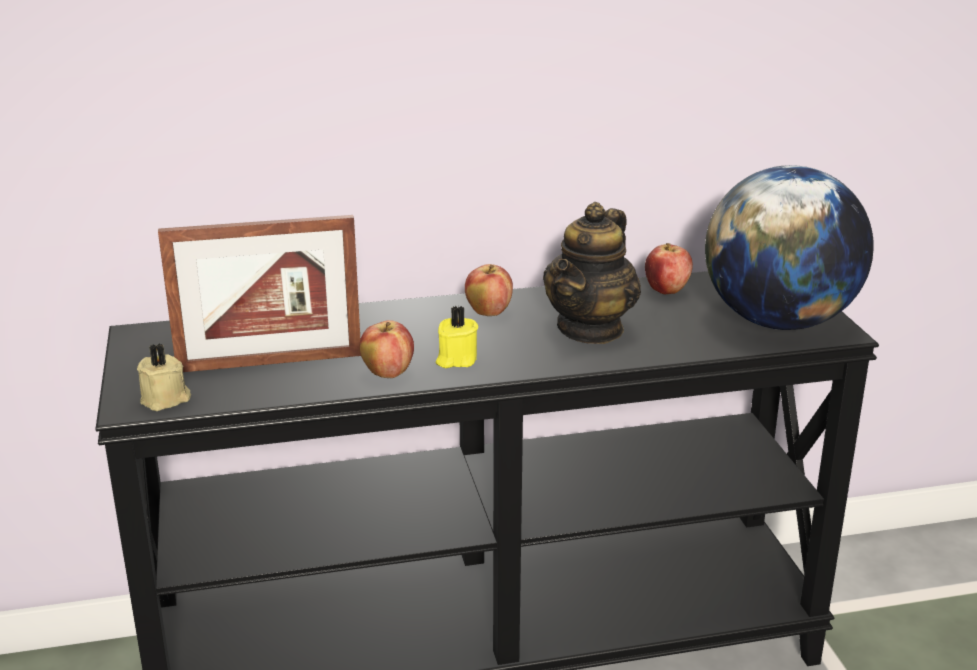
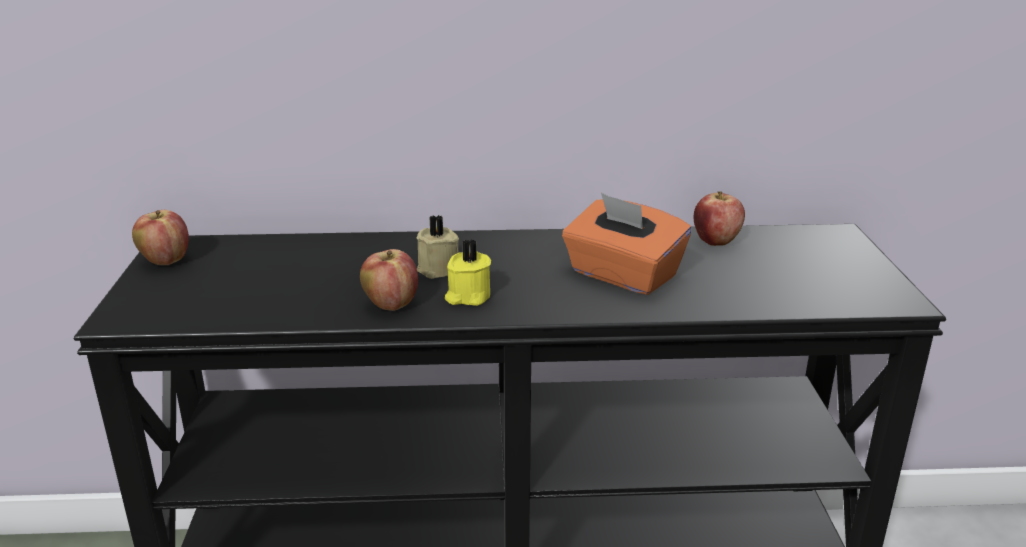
camera: 10 degrees right, 0 degrees up
beige candle [137,343,191,411] -> beige candle moved to [417,215,459,279]
picture frame [158,215,361,372] -> none
apple [465,264,513,316] -> apple moved to [132,210,189,265]
teapot [543,202,641,344] -> orange tissue box [562,193,691,295]
globe [705,165,874,330] -> none

